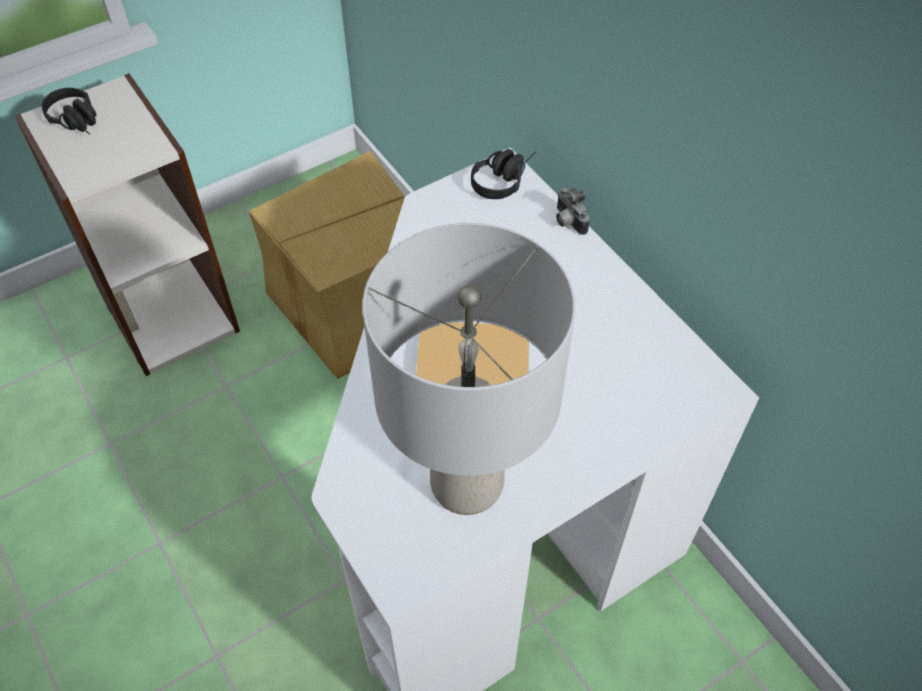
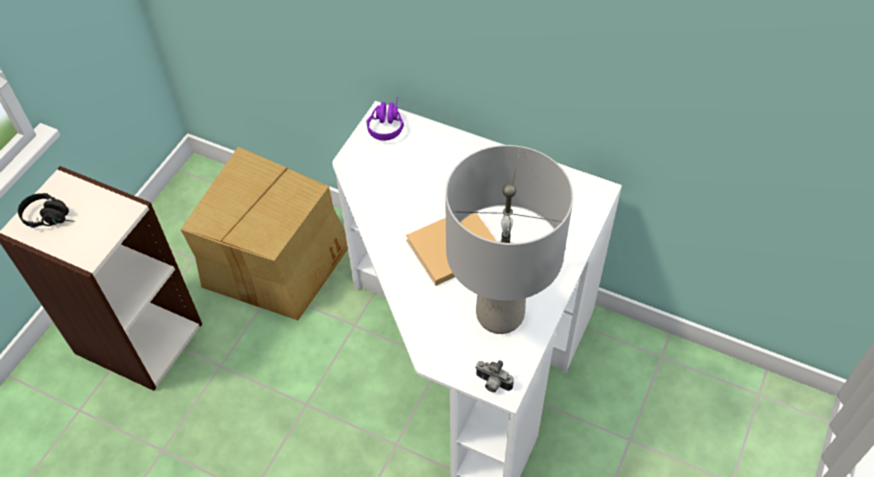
camera: 30 degrees left, 0 degrees up
black headphones [471,149,536,199] -> purple headphones [366,97,404,141]
camera [556,188,590,235] -> camera moved to [475,360,514,393]

